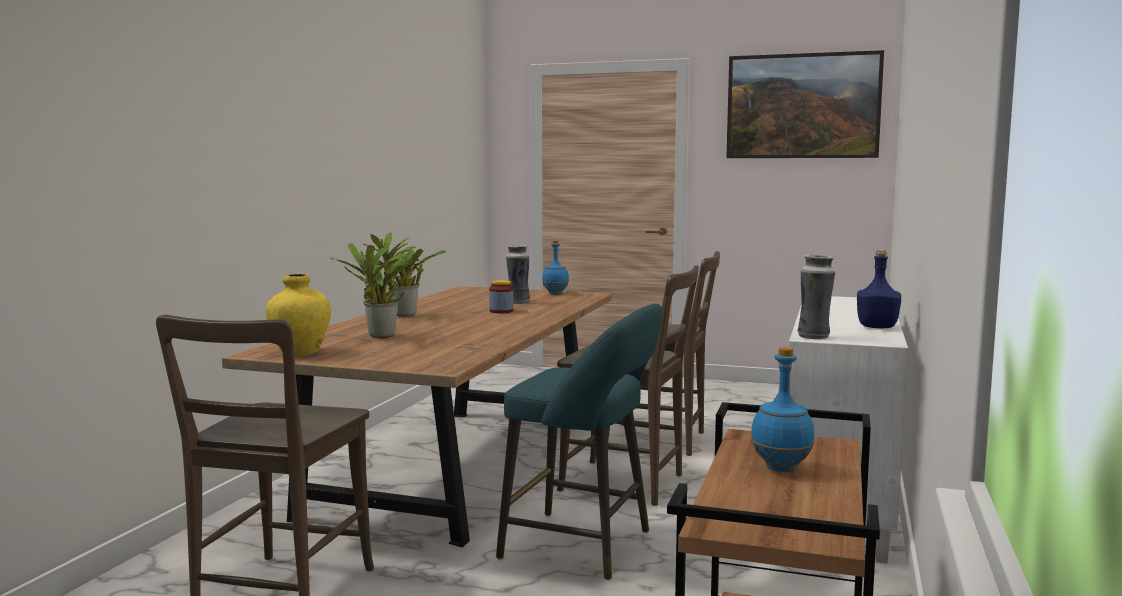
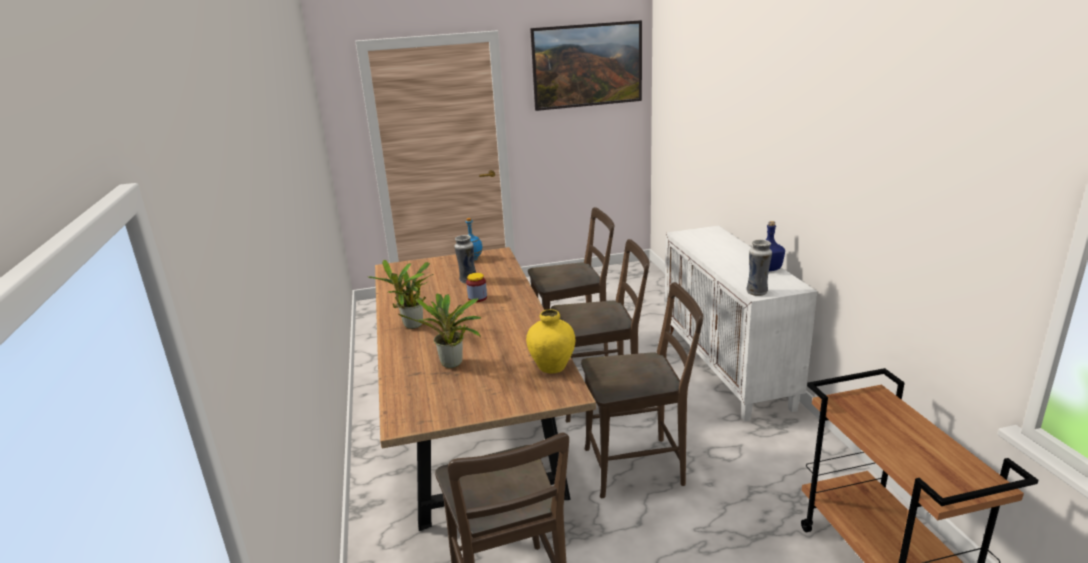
camera: 30 degrees left, 15 degrees up
yellow vase [265,274,331,356] -> yellow vase moved to [526,309,575,374]
turquoise stool [496,303,663,580] -> brown chair [581,282,704,498]
blue bottle [751,347,815,472] -> none

